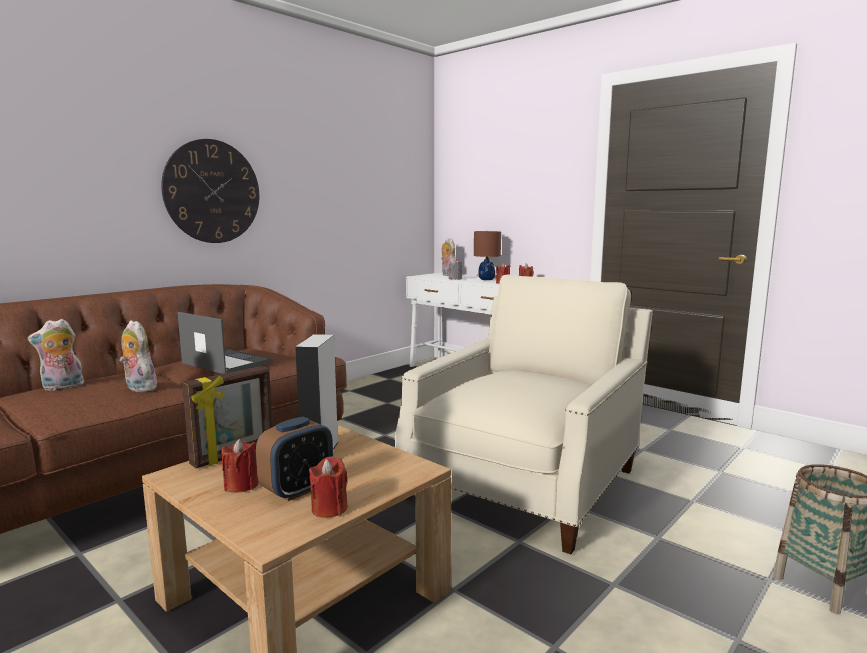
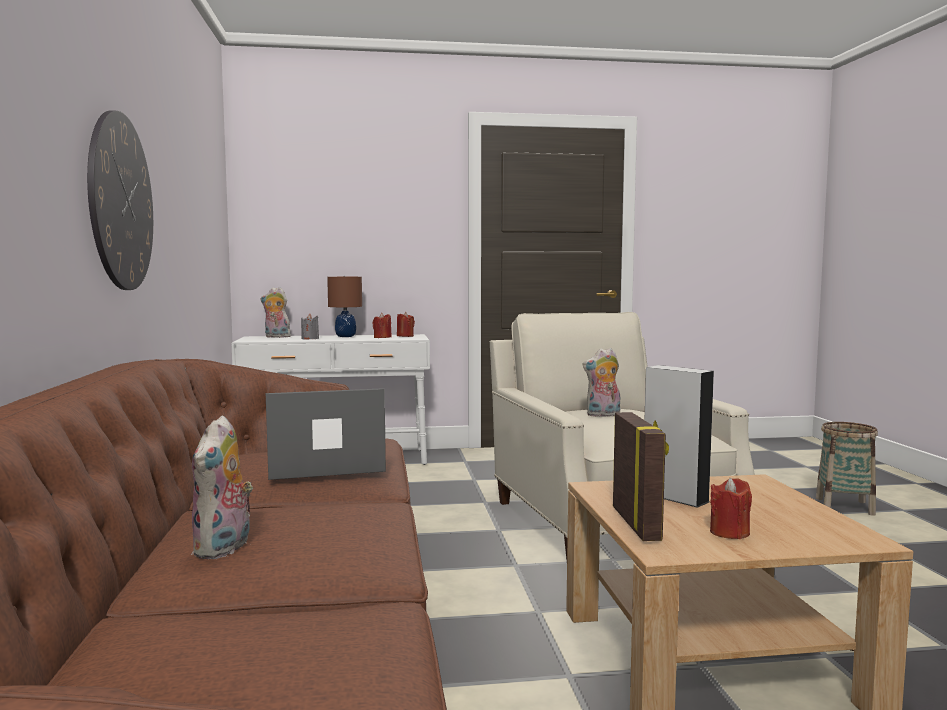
camera: 50 degrees left, 5 degrees down
plush toy [119,320,157,392] -> plush toy moved to [582,348,620,417]
alarm clock [256,417,333,501] -> none
red candle [309,456,348,518] -> none

